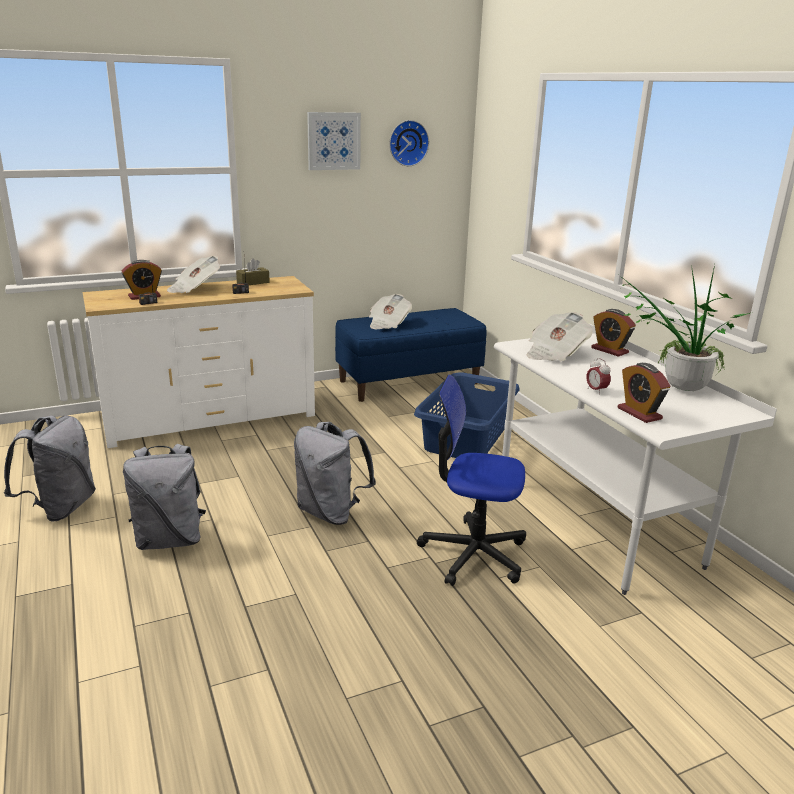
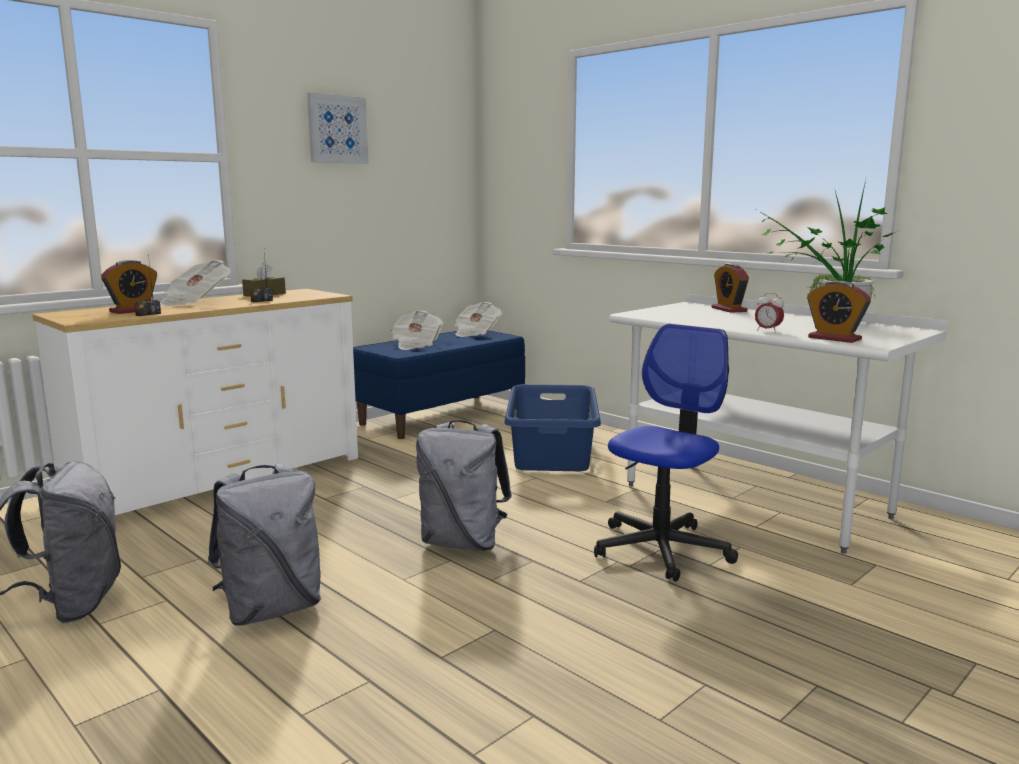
camera: 20 degrees left, 10 degrees down
wall clock [389,120,429,166] -> none
office chair [417,375,526,586] -> office chair turned 135 degrees clockwise [594,324,738,582]
newspaper [526,312,593,361] -> newspaper moved to [454,302,502,337]
alarm clock [591,309,636,357] -> alarm clock turned 45 degrees clockwise [711,263,749,313]

